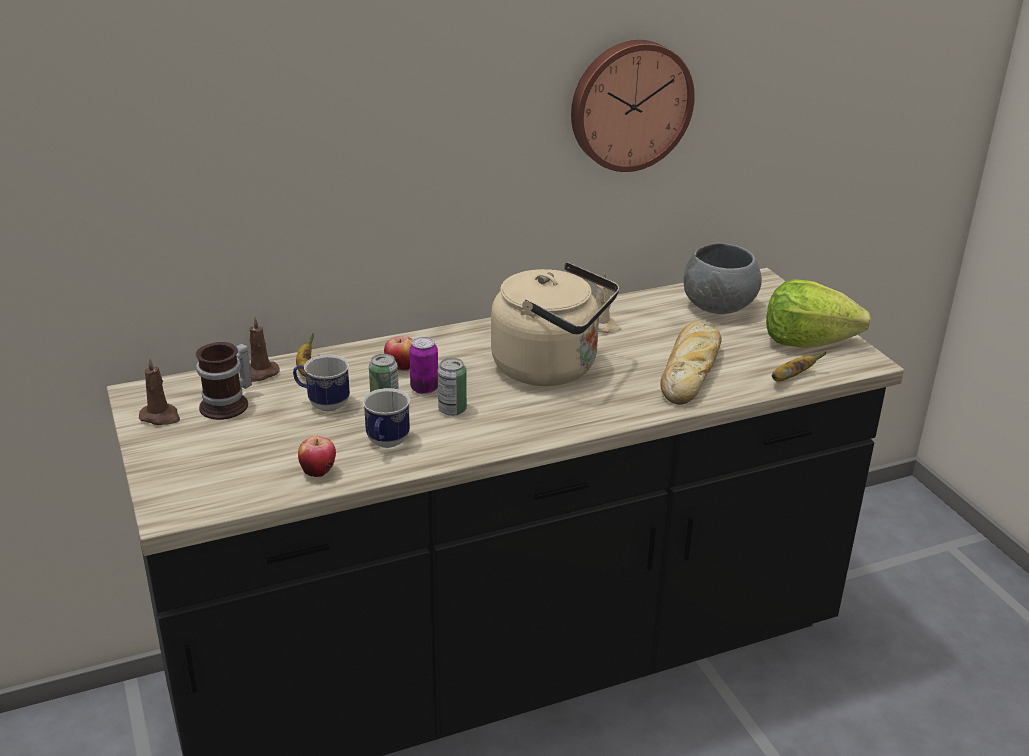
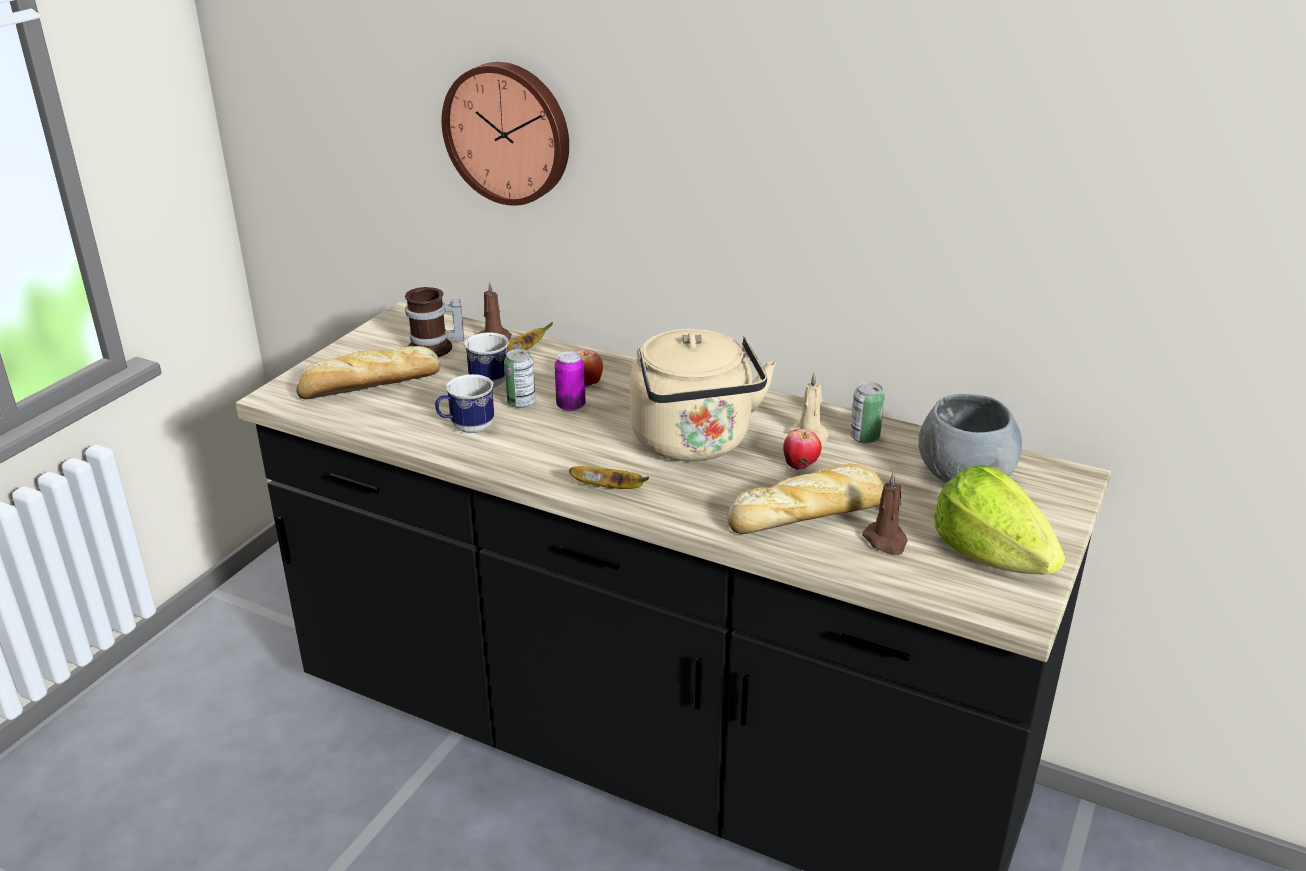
camera: 50 degrees right, 0 degrees up
brown candle [139,357,180,425] -> brown candle moved to [862,471,908,555]
apple [298,436,336,477] -> apple moved to [783,429,822,470]
can [438,358,467,416] -> can moved to [850,382,885,444]
wall clock [571,40,695,172] -> wall clock moved to [441,62,569,206]
banana [772,352,827,382] -> banana moved to [569,466,649,489]
none -> bread [296,346,440,399]

